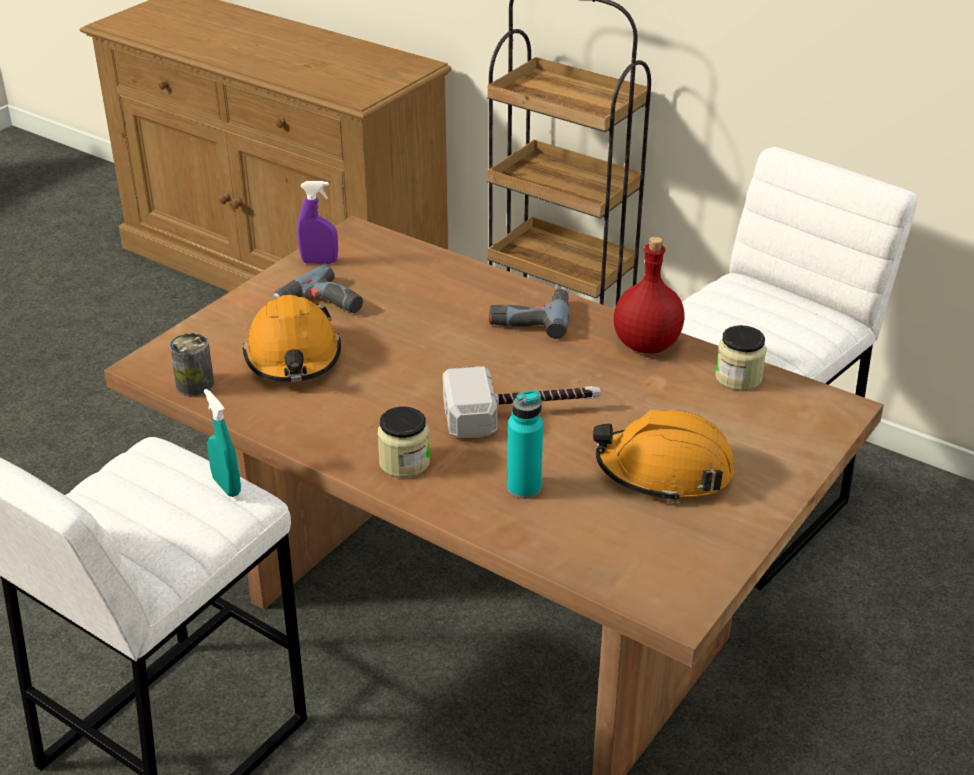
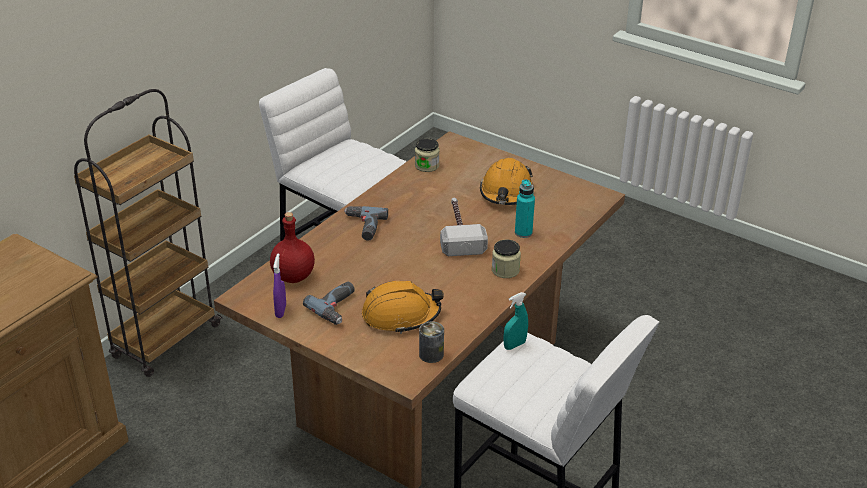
camera: 90 degrees left, 0 degrees up
red bottle [614,237,685,354] -> red bottle moved to [270,212,315,283]

